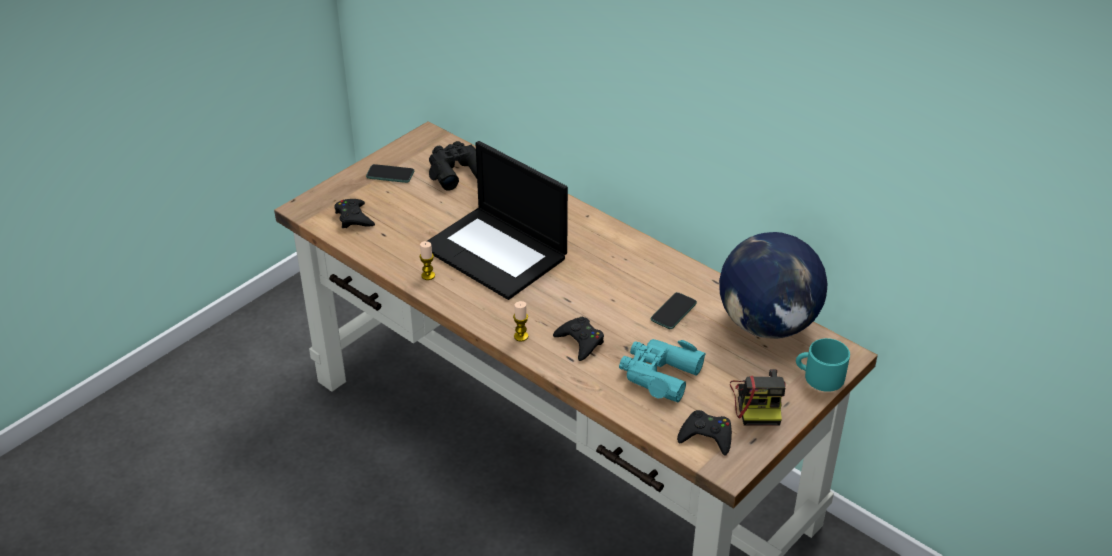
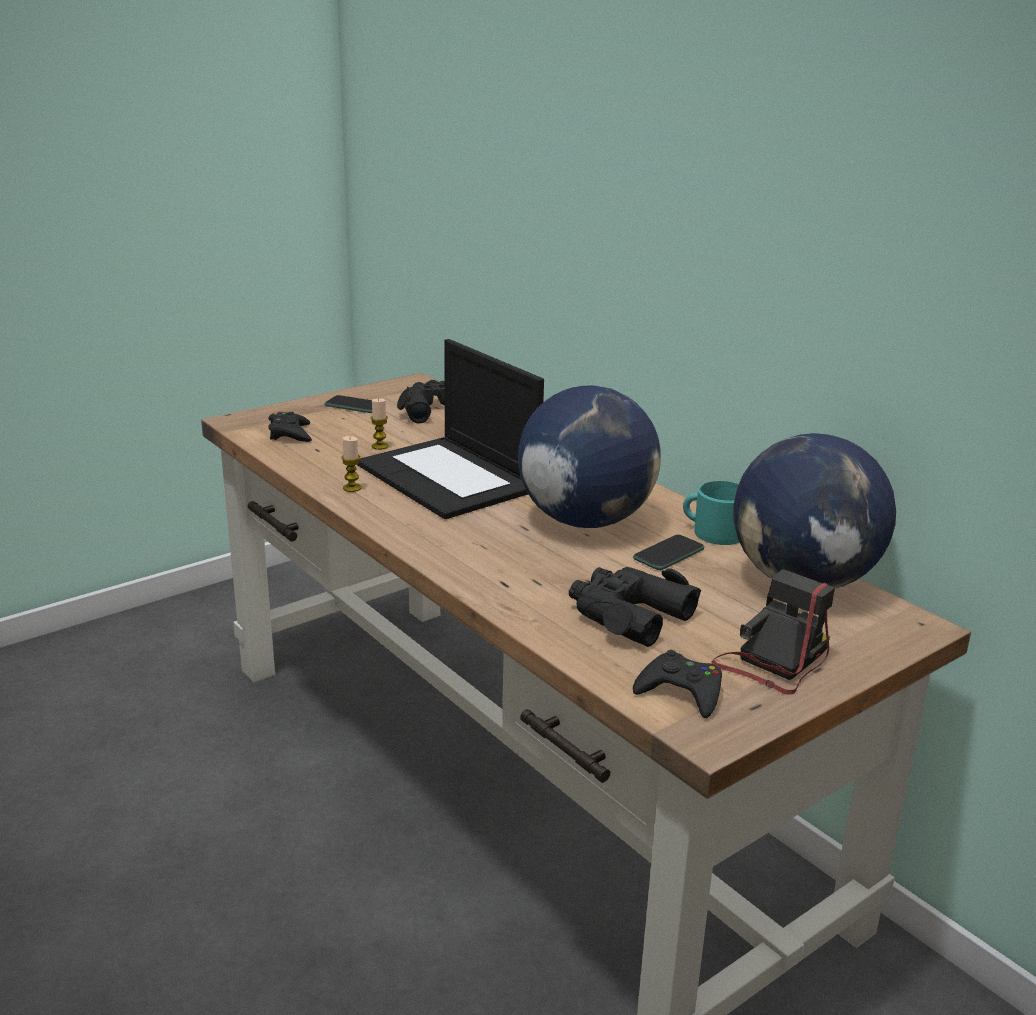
camera: 10 degrees right, 15 degrees down
candle [513,301,528,342] -> candle moved to [371,399,388,450]
black game controller [553,317,604,361] -> none
turquoise binoculars [619,339,706,402] -> black binoculars [569,567,701,647]
camera [730,369,786,426] -> camera turned 150 degrees counterclockwise [712,569,835,695]
turquoise mug [796,338,850,392] -> turquoise mug moved to [683,481,740,545]
none -> globe [518,385,660,528]

